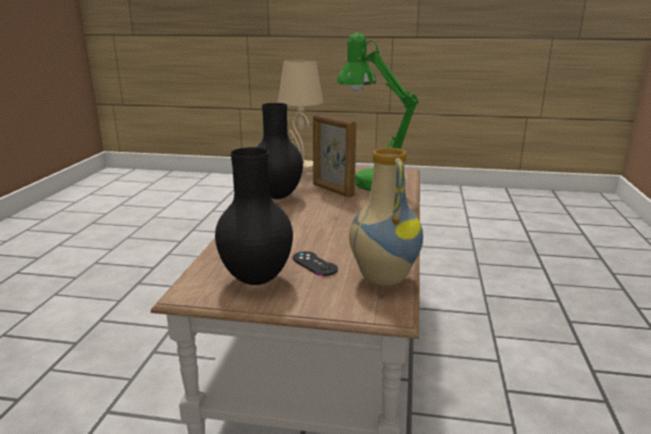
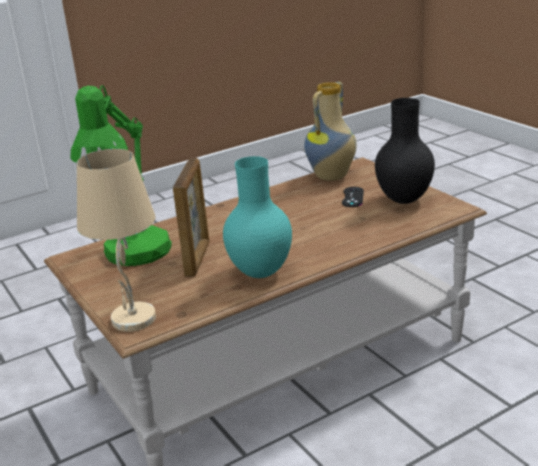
camera: 130 degrees left, 5 degrees up
black vase [257,103,303,199] -> turquoise vase [223,156,292,278]

